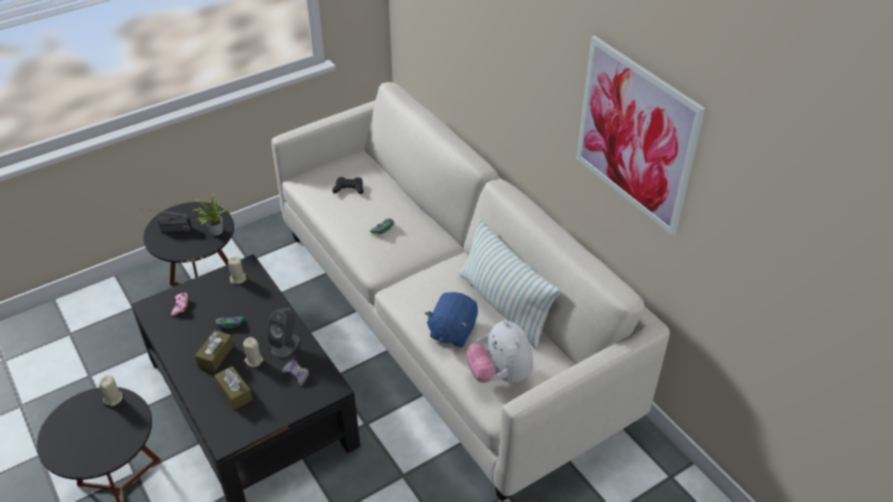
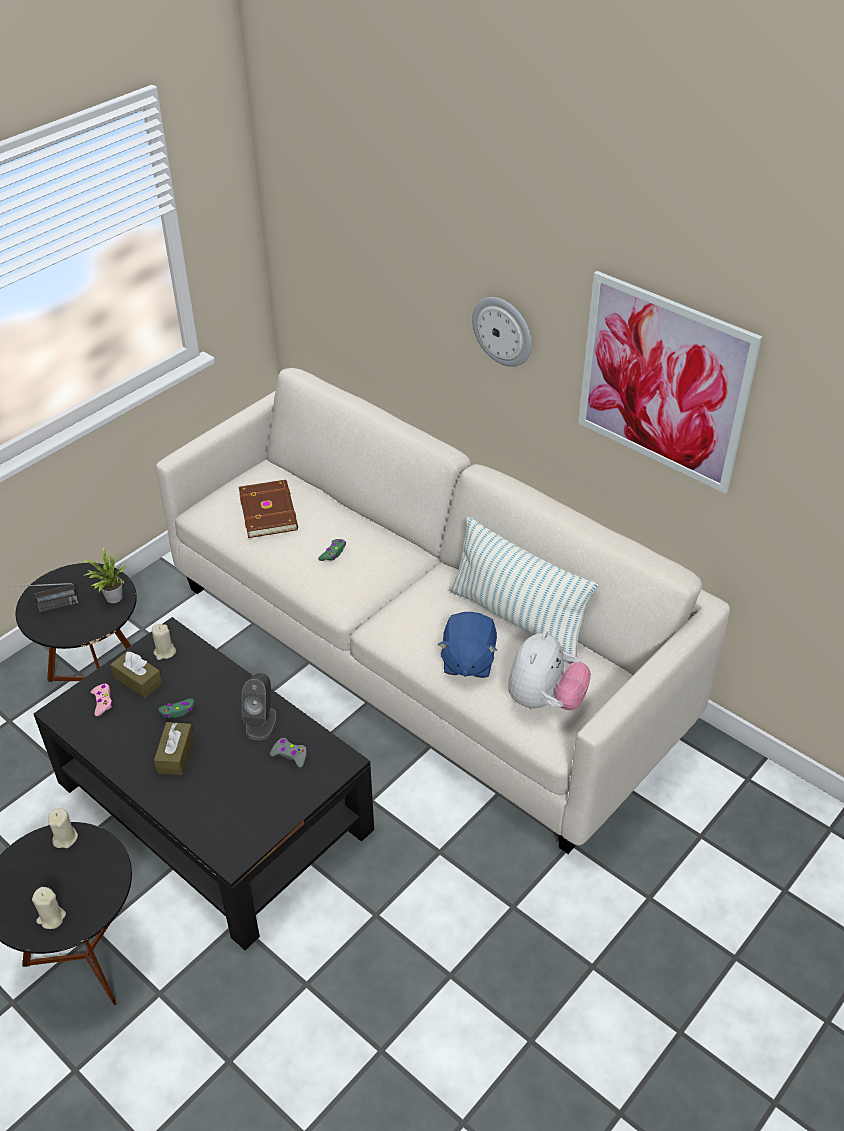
camera: 15 degrees left, 0 degrees up
brown tissue box [214,366,253,410] -> brown tissue box moved to [110,650,163,698]
beige candle [243,337,264,367] -> beige candle moved to [32,887,66,929]
black game controller [332,177,364,194] -> brown book [239,480,298,538]
plush toy [467,320,533,383] -> plush toy turned 120 degrees counterclockwise [508,631,591,710]
none -> wall clock [472,297,532,367]

